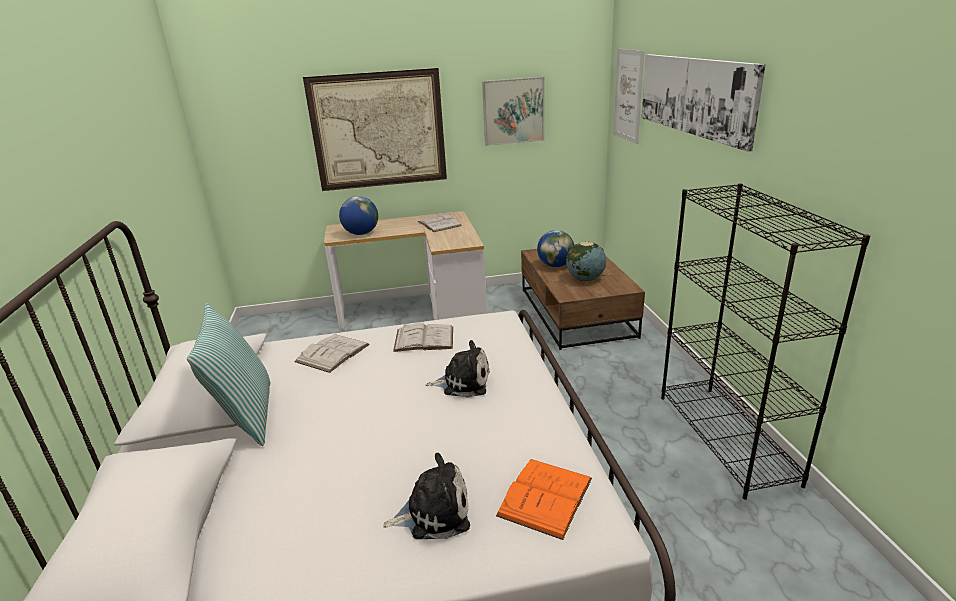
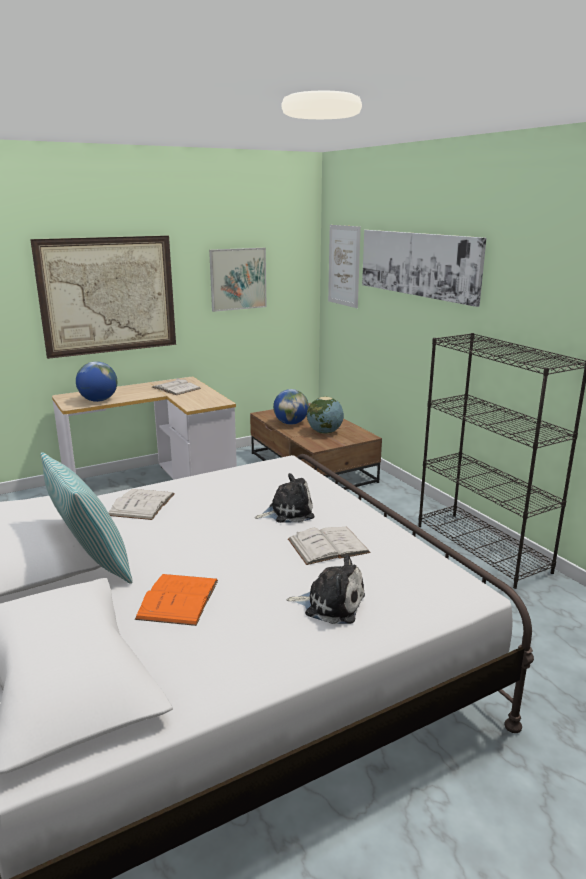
camera: 20 degrees left, 5 degrees down
plush toy [383,453,470,539] -> plush toy turned 45 degrees clockwise [286,555,365,624]
white book [393,323,453,352] -> white book moved to [288,527,371,565]
orange book [496,459,592,540] -> orange book moved to [135,574,218,626]

